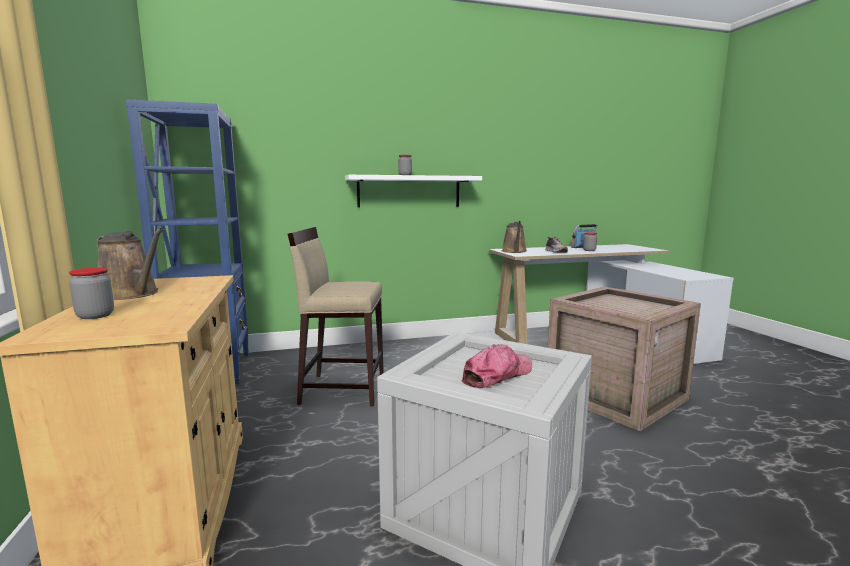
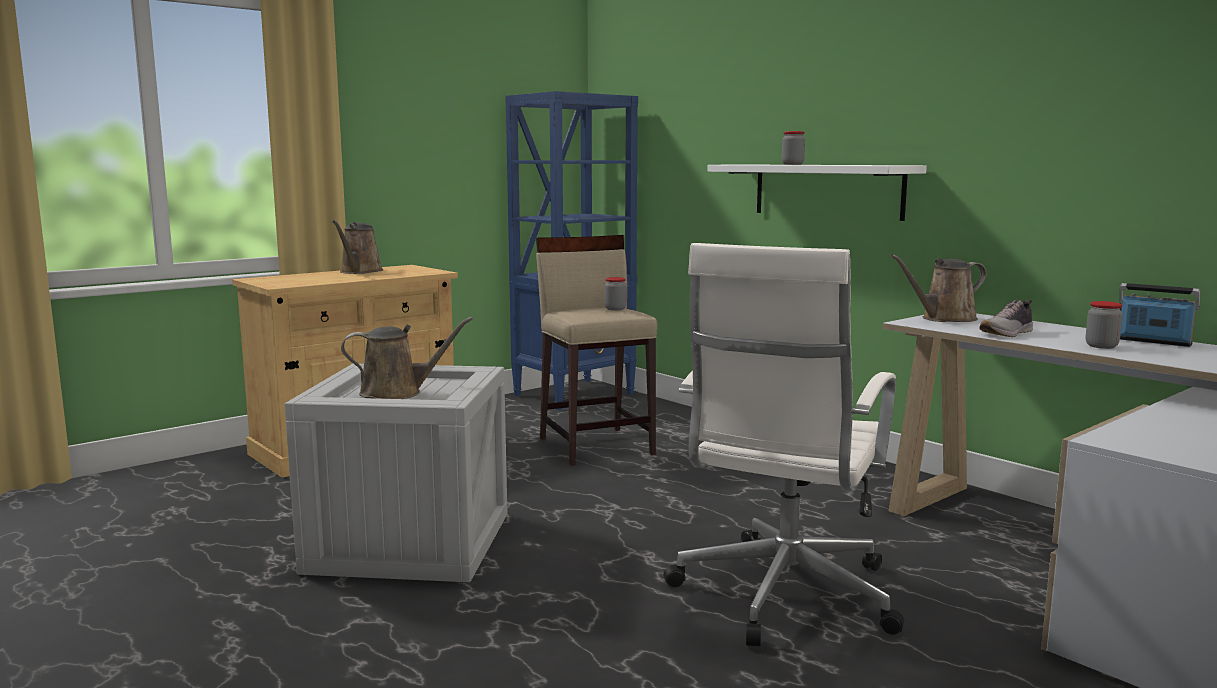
camera: 65 degrees right, 0 degrees up
jar [69,267,114,319] -> jar moved to [605,277,626,311]
cap [462,344,532,388] -> brown watering can [341,317,473,399]
crate [548,286,701,432] -> white office chair [663,243,905,646]

